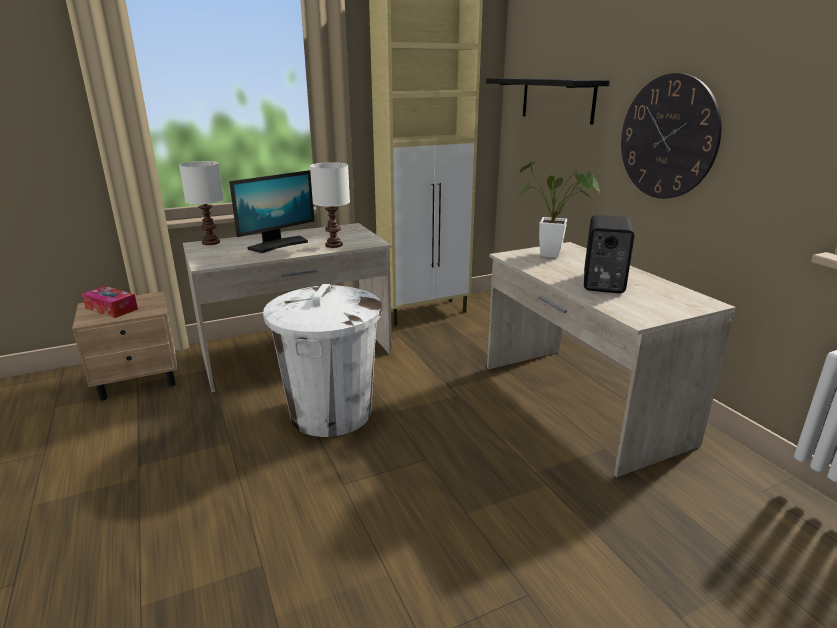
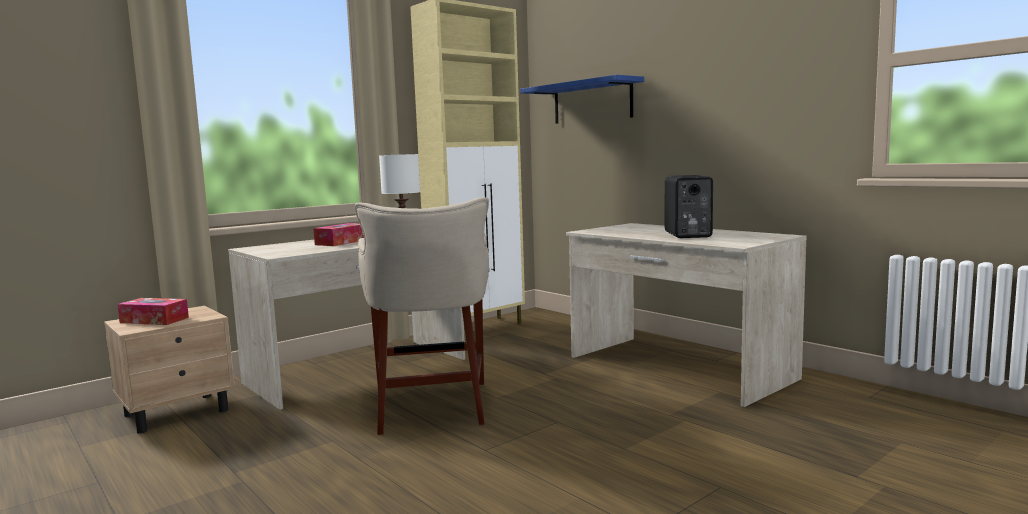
camera: 15 degrees left, 15 degrees down
white table lamp [179,161,224,245] -> none
monitor [229,170,314,253] -> tissue box [313,223,364,246]
white trash can [263,284,382,437] -> beige stool [355,197,489,435]
black shelf [486,78,610,125] -> blue shelf [520,75,644,124]
potted plant [518,162,601,258] -> none
wall clock [621,73,722,199] -> none

